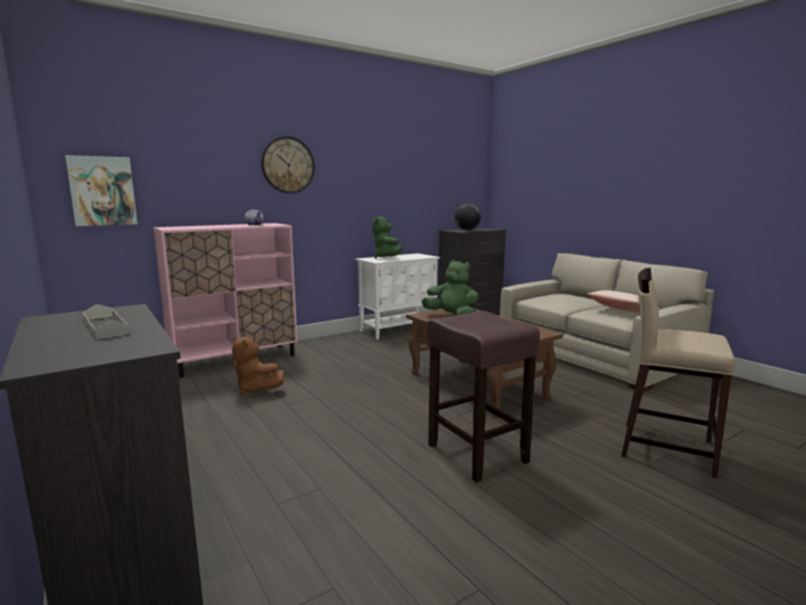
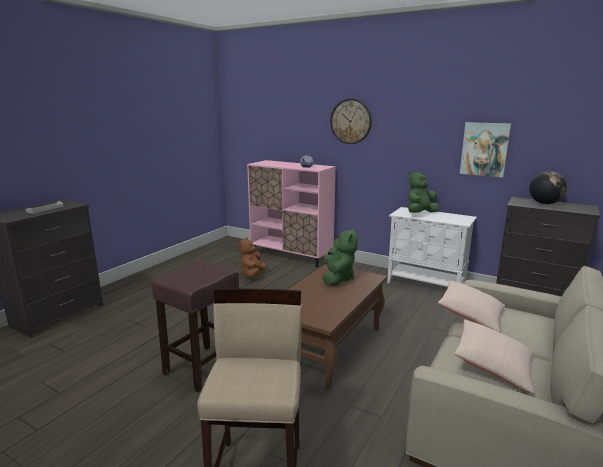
camera: 65 degrees right, 5 degrees up
picture [65,155,138,226] -> picture moved to [460,122,511,177]
none -> beige pillow [438,280,505,332]

